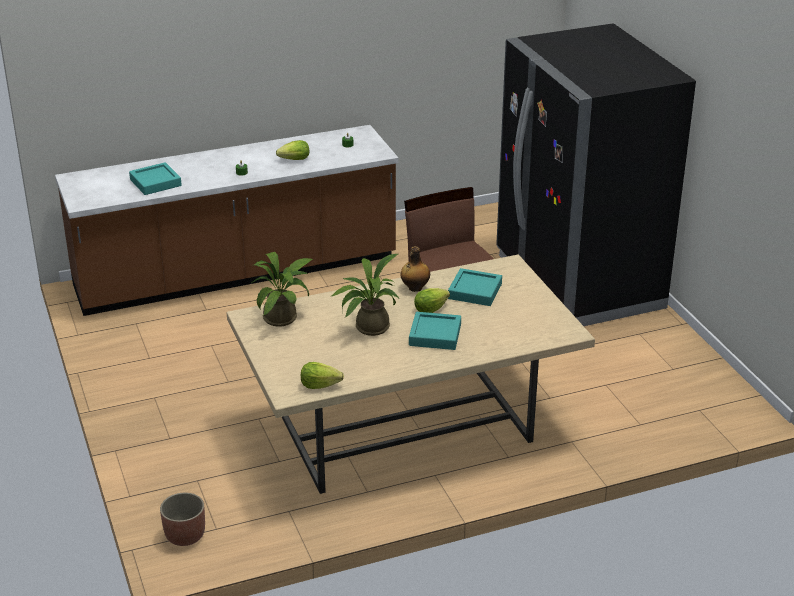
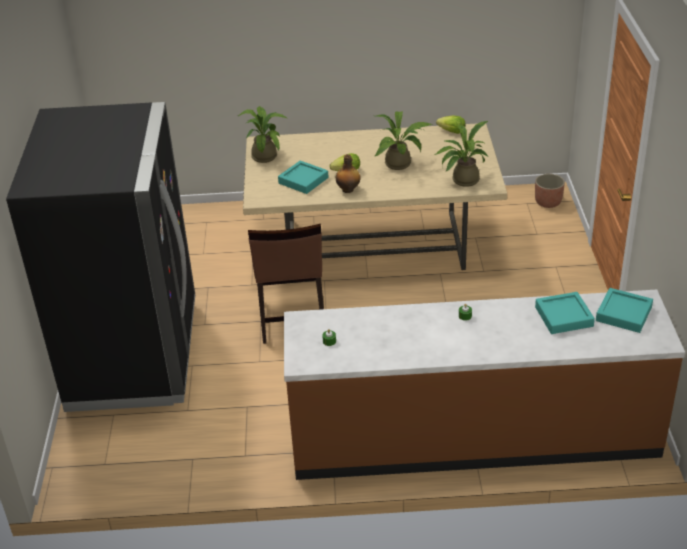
camera: 160 degrees left, 5 degrees up
lettuce [276,140,309,160] -> none
turquoise tray [409,312,461,350] -> turquoise tray moved to [596,288,653,333]
none -> potted plant [238,106,288,163]

